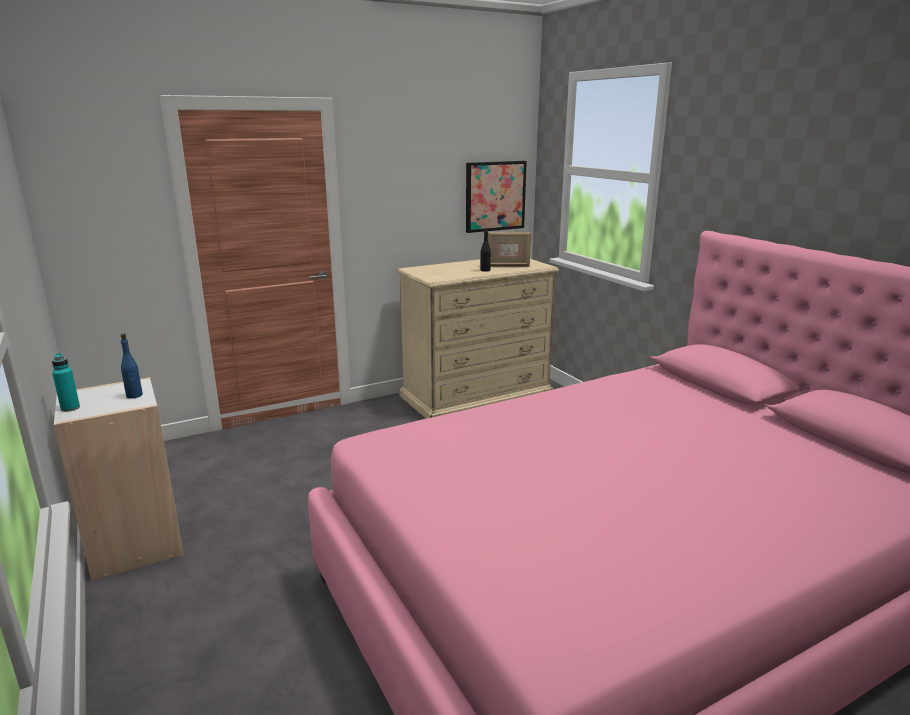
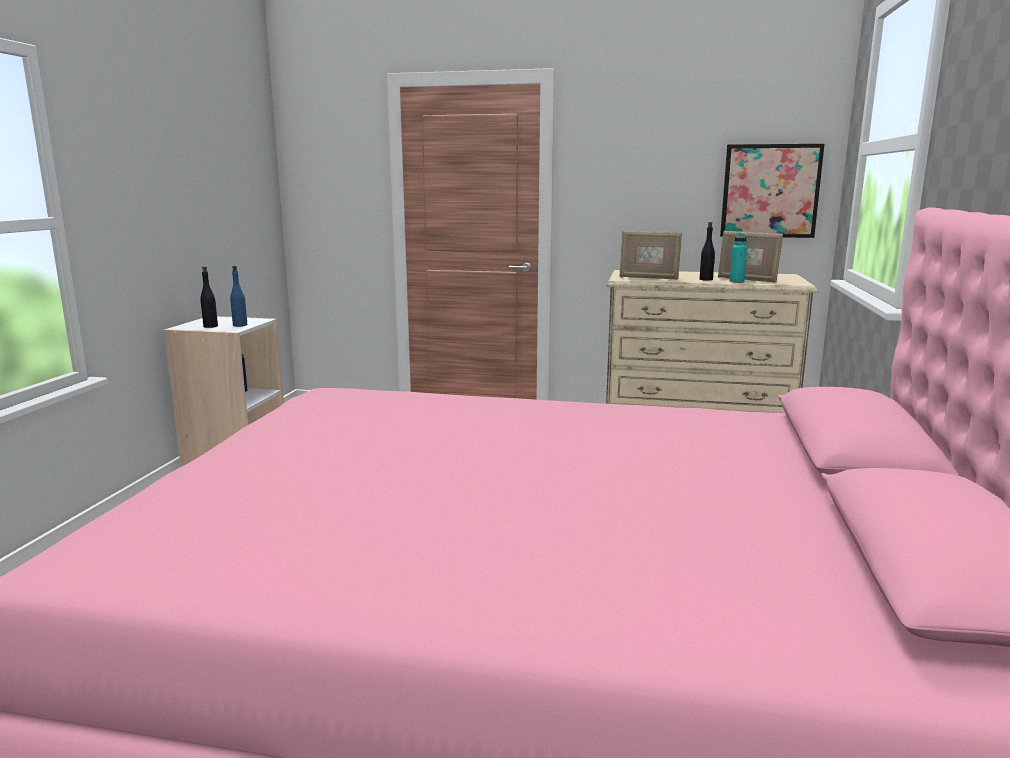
camera: 40 degrees right, 5 degrees down
turquoise bottle [52,353,80,412] -> turquoise bottle moved to [730,233,747,283]
none -> black bottle [200,266,218,328]
none -> picture frame [619,230,682,279]

